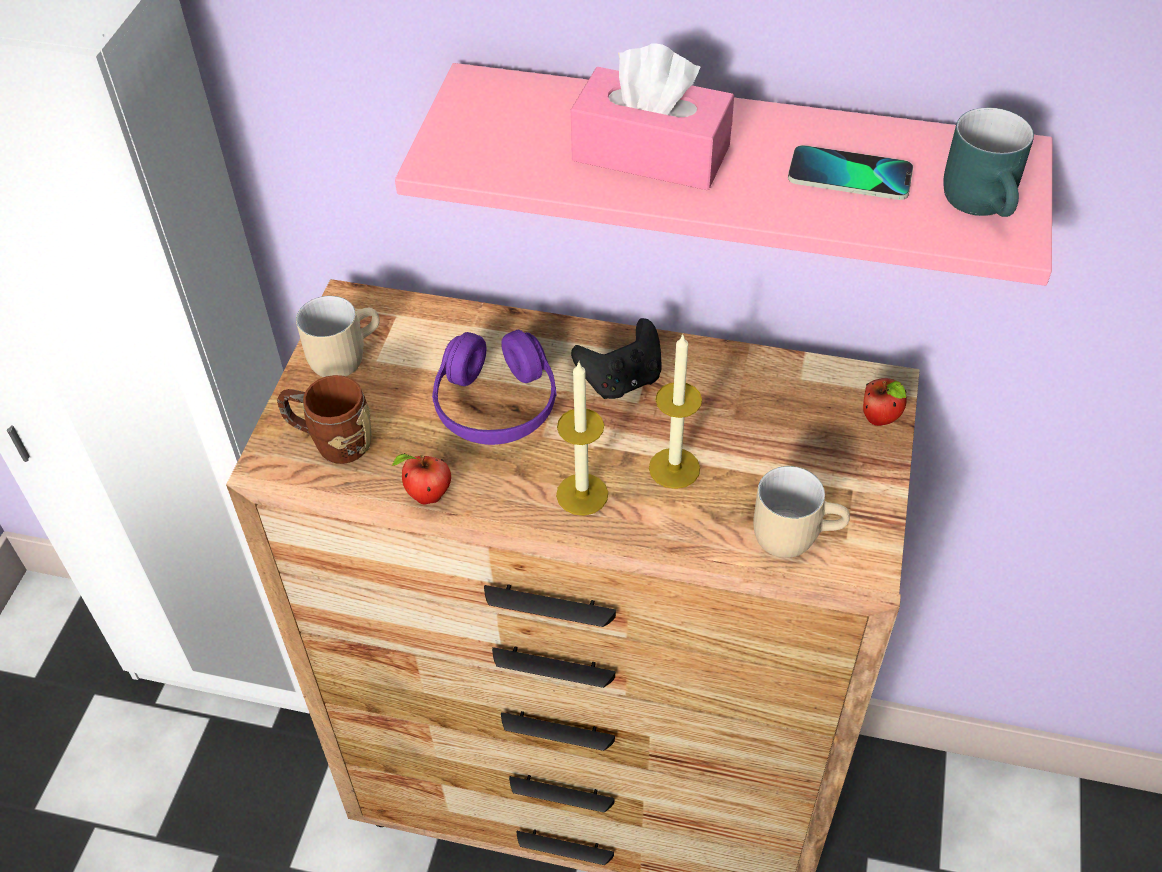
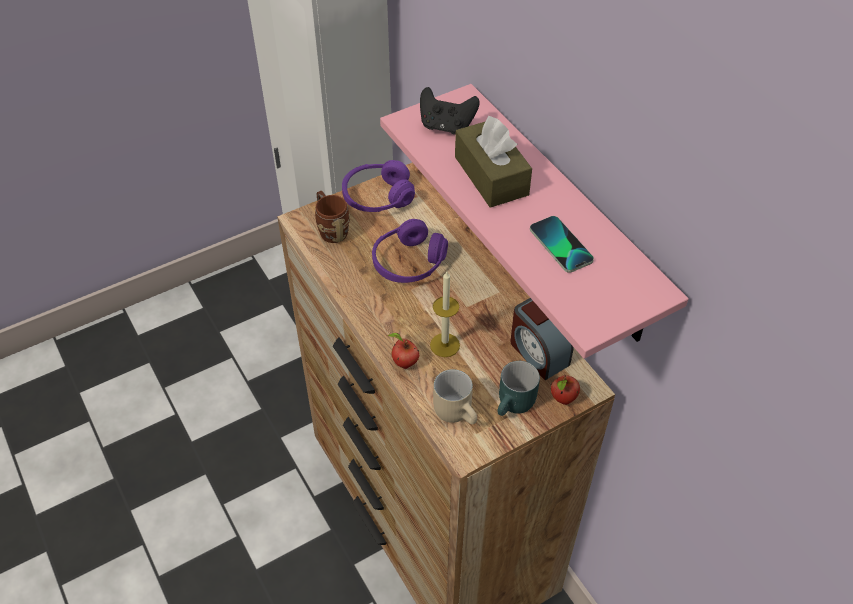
camera: 45 degrees right, 0 degrees up
beige mug [296,296,380,377] -> purple headphones [342,160,415,212]
apple [392,453,451,504] -> apple moved to [388,333,419,369]
candle [556,362,608,516] -> none
pink tissue box [571,43,734,190] -> brown tissue box [455,116,532,208]
black game controller [571,318,661,399] -> black game controller moved to [420,87,480,134]
turquoise mug [943,107,1034,217] -> turquoise mug moved to [497,361,540,416]
none -> alarm clock [511,298,574,380]

